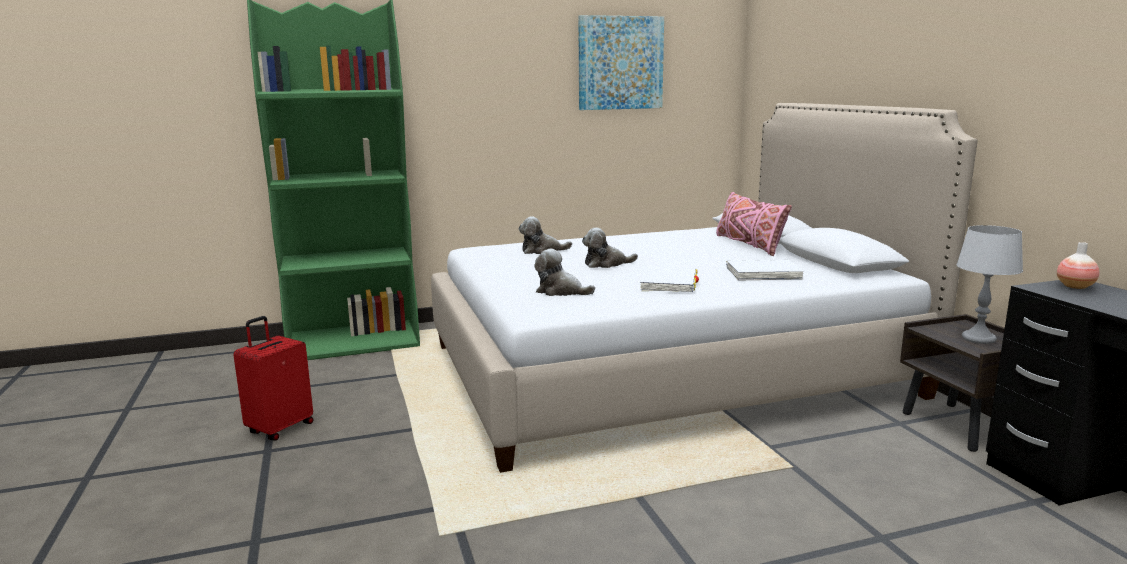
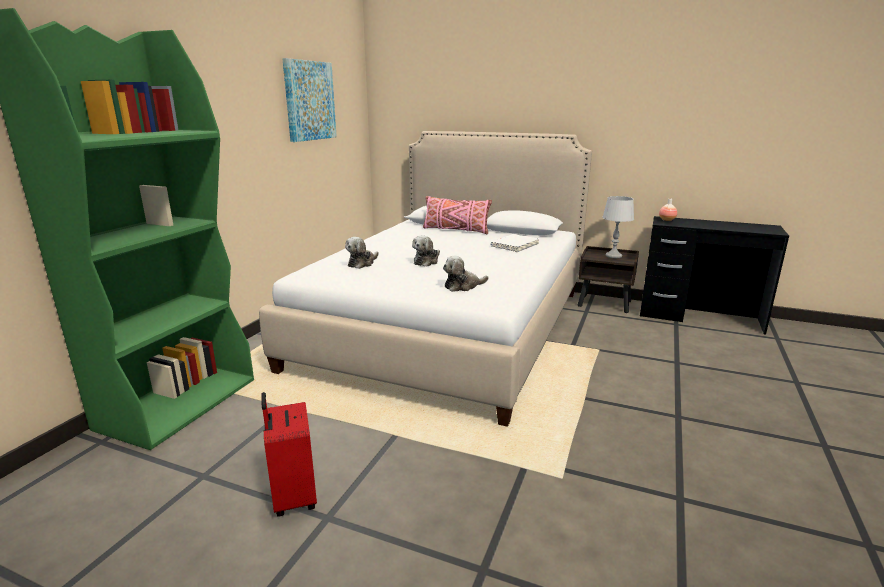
camera: 50 degrees left, 5 degrees up
white book [640,266,699,292] -> none

